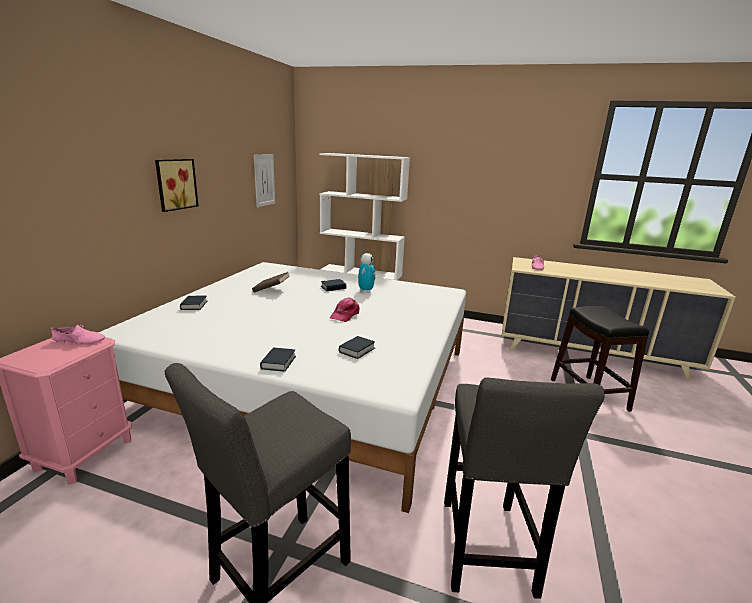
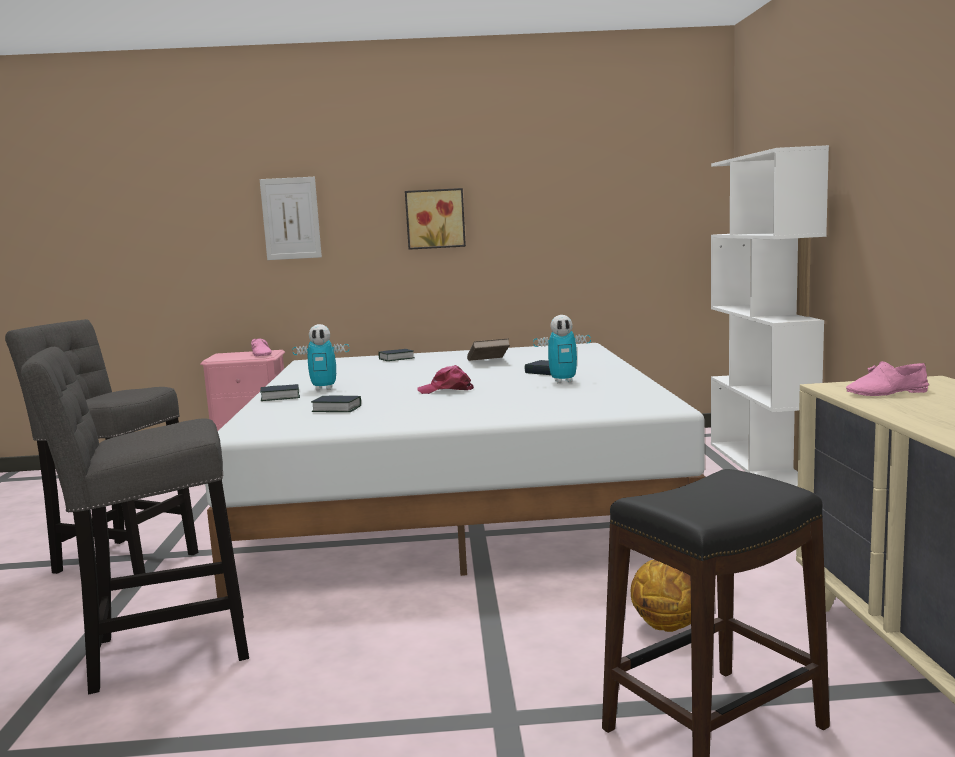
camera: 70 degrees right, 10 degrees down
picture [254,154,275,207] -> picture moved to [260,177,322,260]
none -> toy robot [292,324,349,391]
none -> basketball [631,560,691,632]

